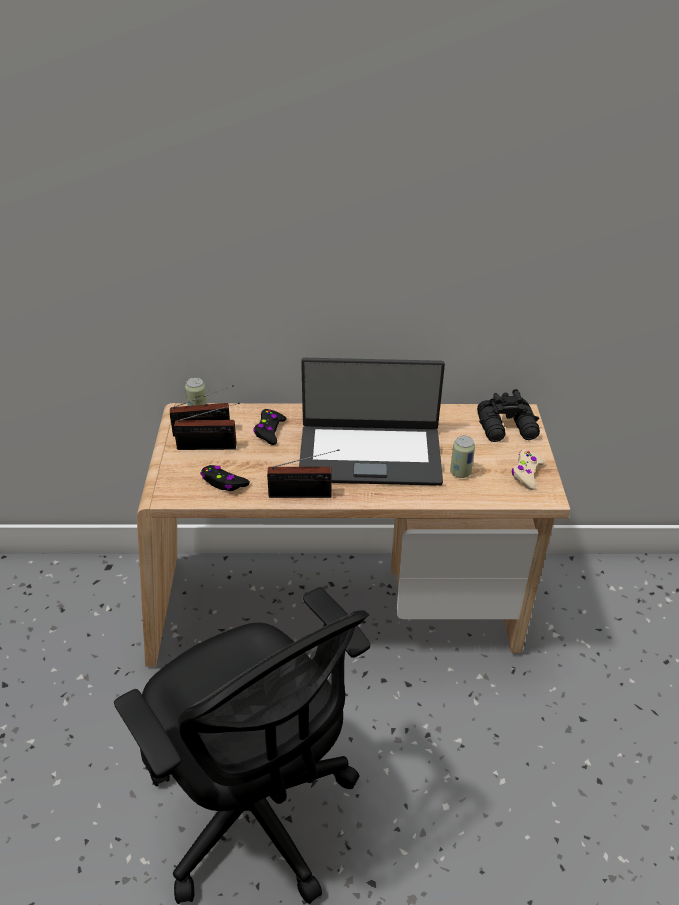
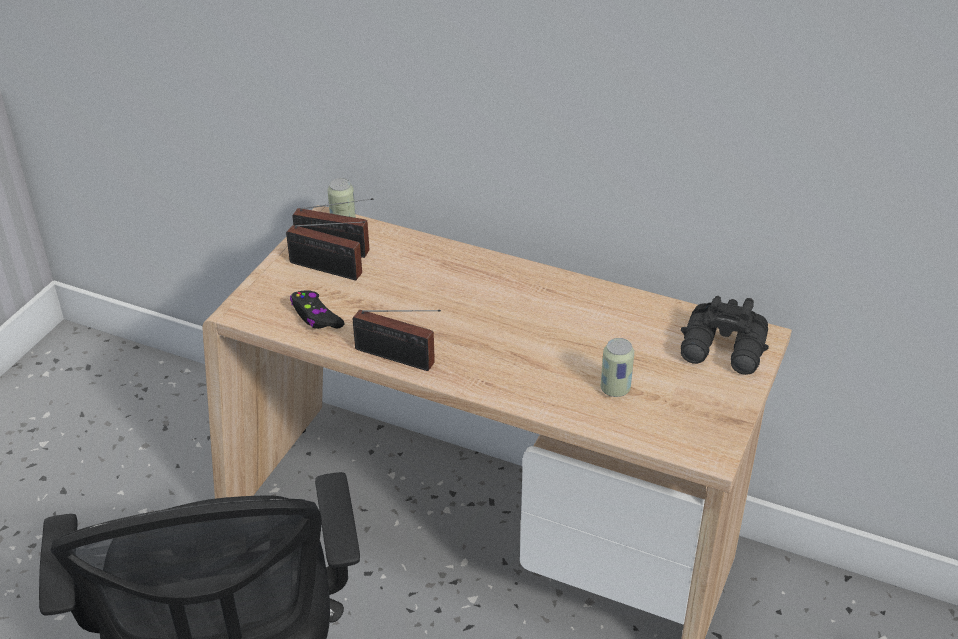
camera: 25 degrees right, 0 degrees up
black game controller [253,409,286,445] -> none
laptop [299,358,445,486] -> none
beige game controller [512,450,545,490] -> none

